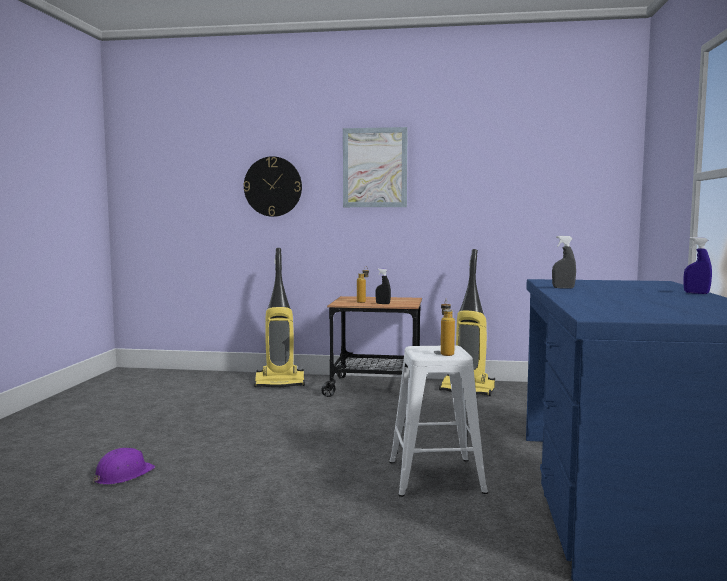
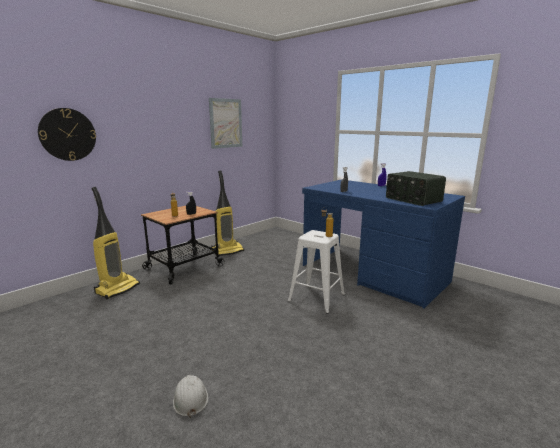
camera: 55 degrees left, 10 degrees up
purple hard hat [93,448,155,485] -> white hard hat [173,375,208,418]
picture [343,127,408,207] -> picture moved to [209,98,242,149]
none -> radio [386,171,446,206]

